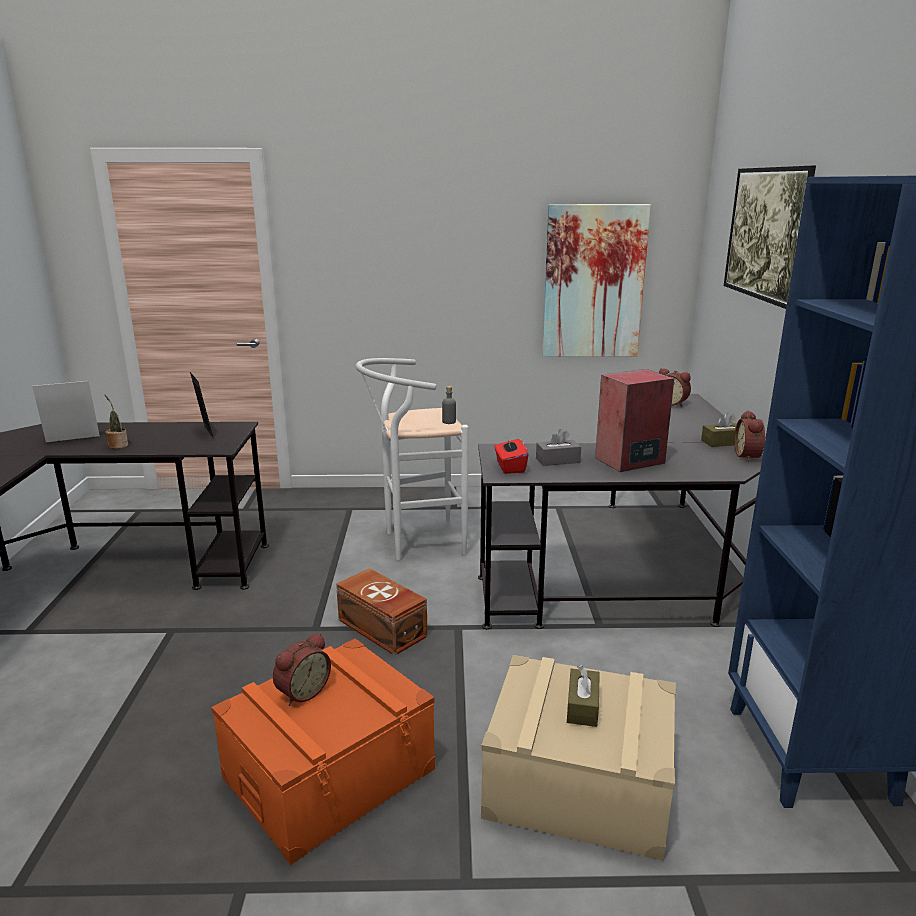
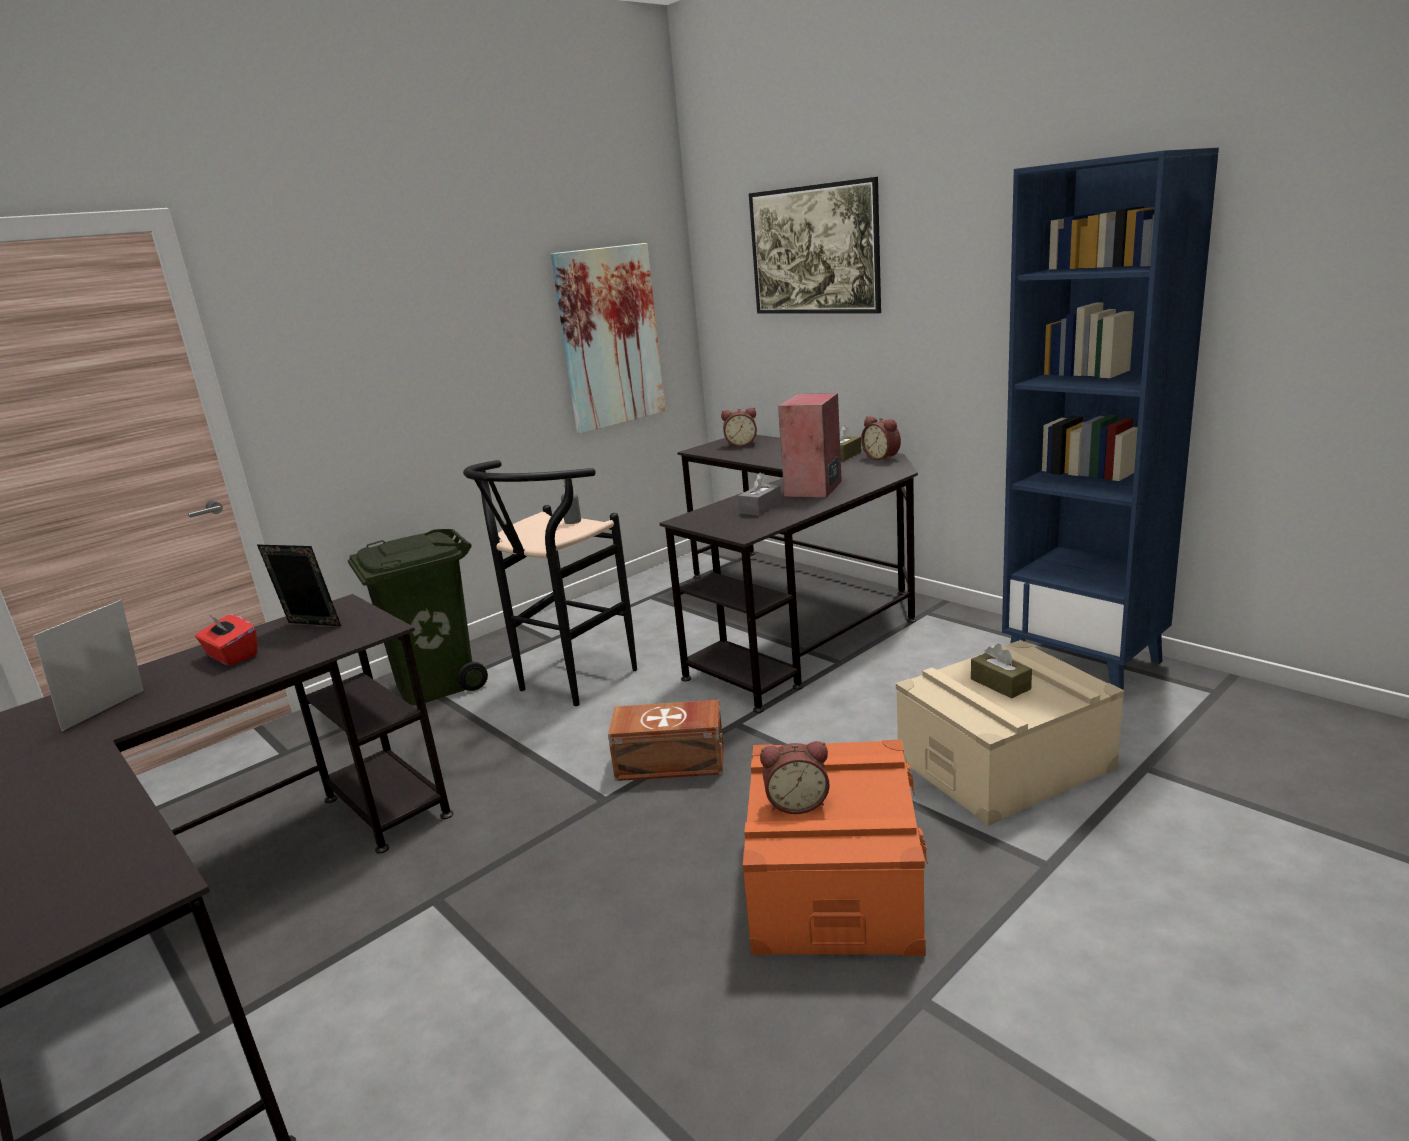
camera: 40 degrees left, 0 degrees up
potted plant [105,395,128,449] -> none
alarm clock [273,633,331,706] -> alarm clock turned 90 degrees clockwise [760,741,830,814]
white stool [356,358,469,560] -> black stool [463,460,637,706]
red tissue box [494,438,528,474] -> red tissue box moved to [195,614,257,666]
none -> green trash can [348,529,488,705]

